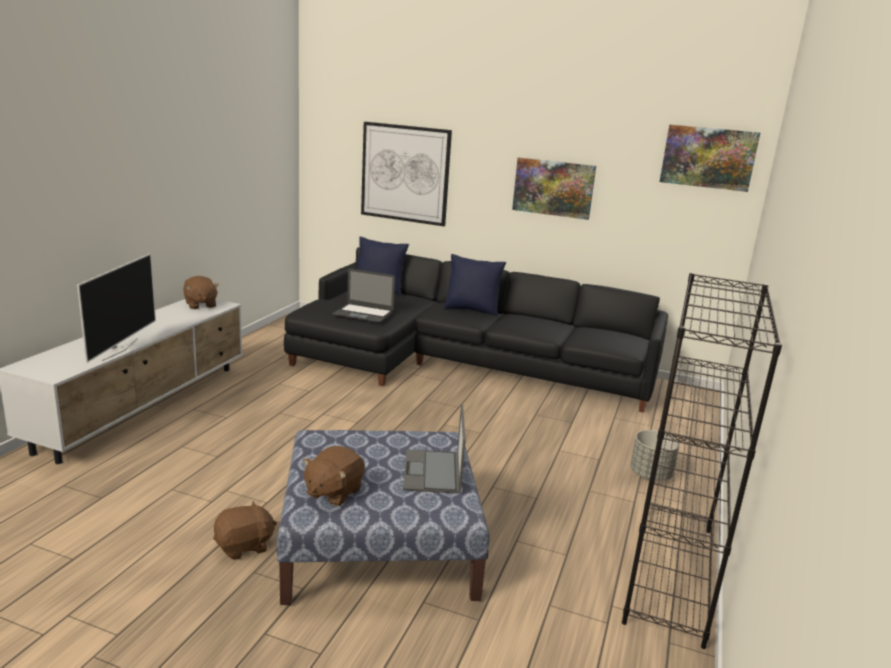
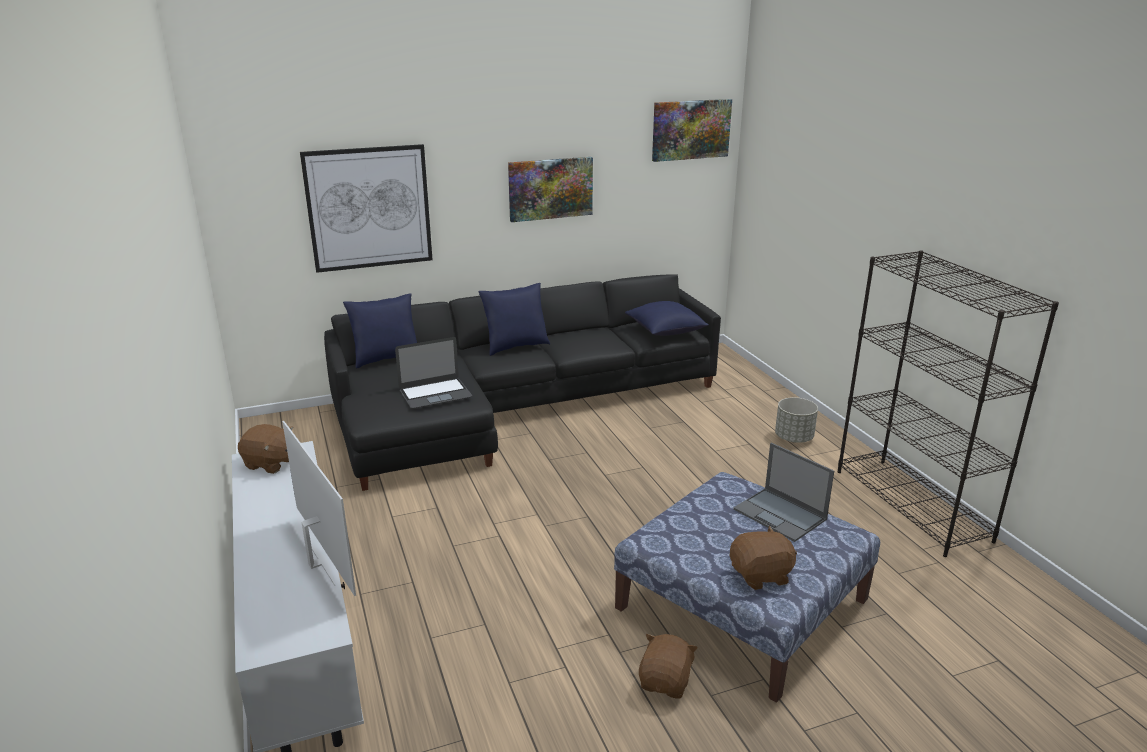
camera: 40 degrees left, 5 degrees up
brown plush toy [302,446,365,506] -> brown plush toy turned 90 degrees counterclockwise [730,526,797,590]
none -> blue pillow [625,301,709,336]

